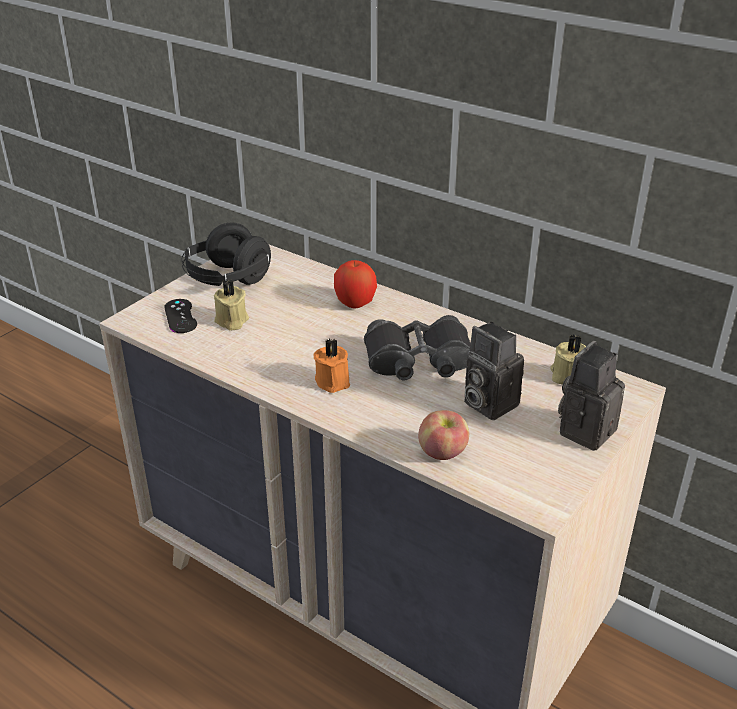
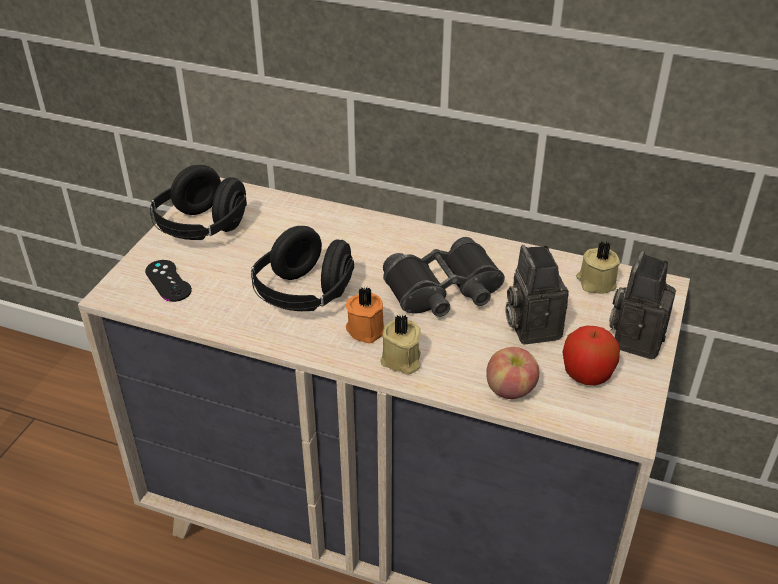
camera: 15 degrees left, 5 degrees up
beige candle [214,279,249,330] -> beige candle moved to [380,315,421,375]
apple [334,260,377,308] -> apple moved to [563,326,620,385]
camera [464,321,524,420] -> camera turned 45 degrees clockwise [505,245,569,344]
none -> black headphones [251,226,354,311]

